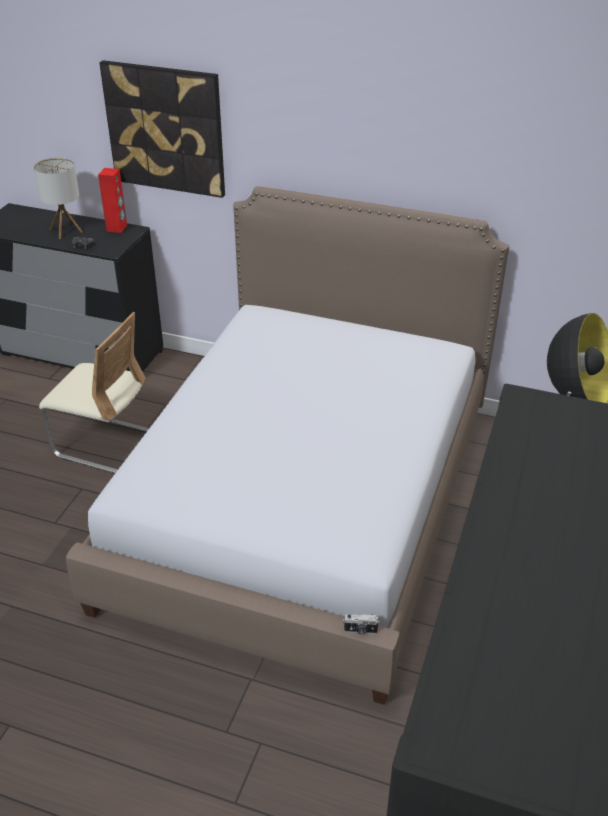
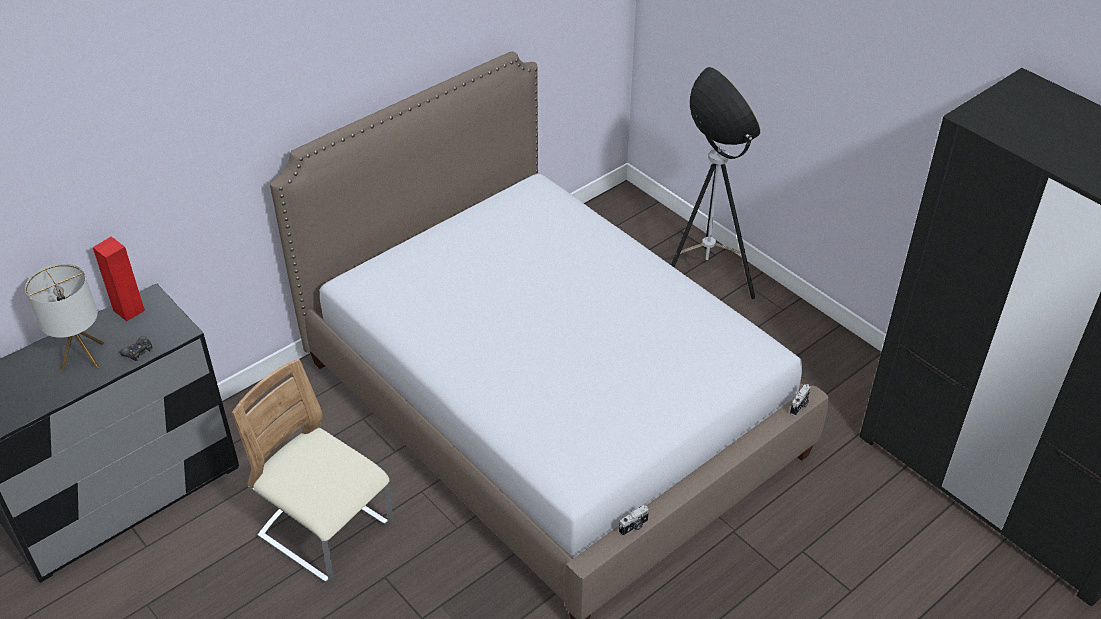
camera: 60 degrees left, 5 degrees up
beige chair [39,312,149,473] -> beige chair turned 105 degrees counterclockwise [232,359,393,583]
picture [99,60,225,198] -> none
none -> camera [619,505,649,536]

